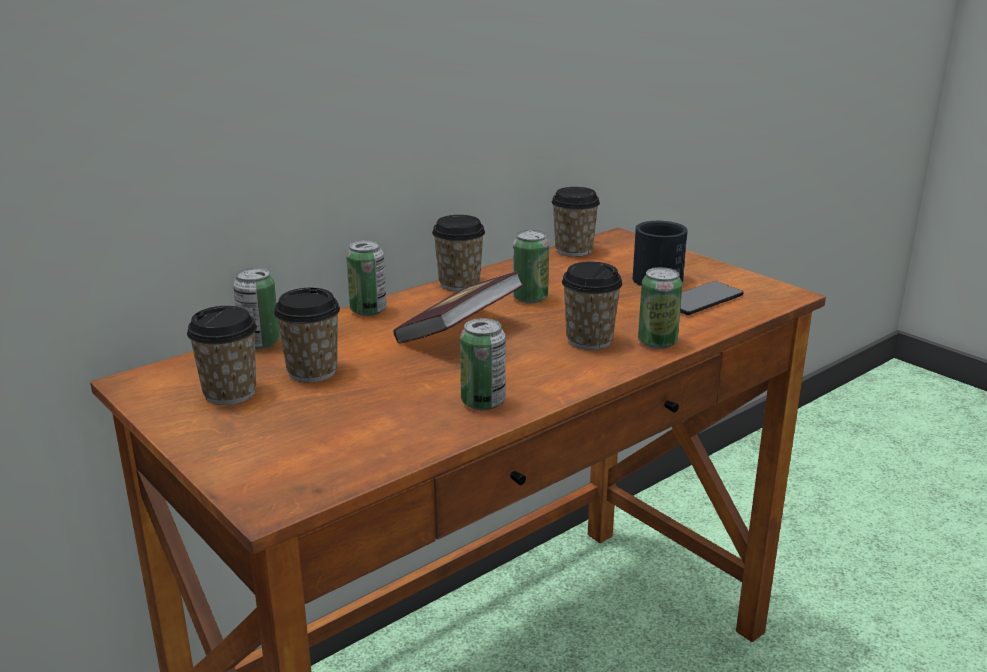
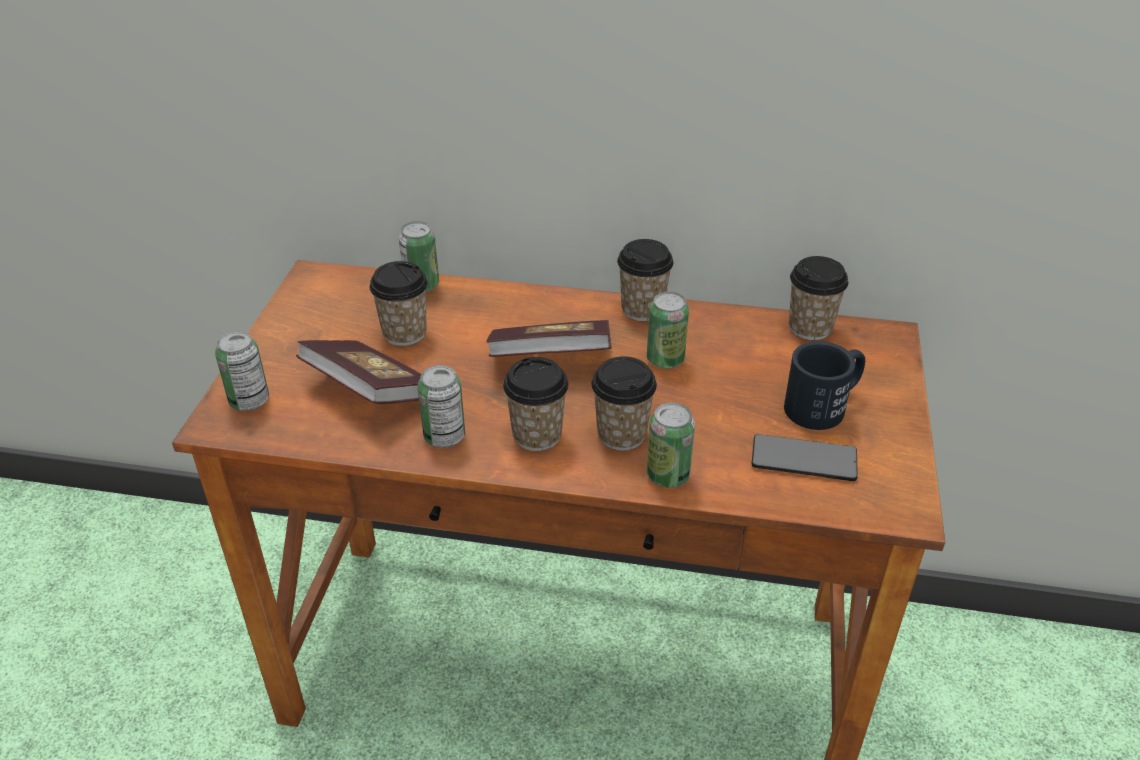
camera: 50 degrees right, 15 degrees up
cup [187,306,257,405] -> cup moved to [503,357,568,451]
can [346,240,387,316] -> can moved to [215,331,269,411]
none -> book [296,340,421,404]

